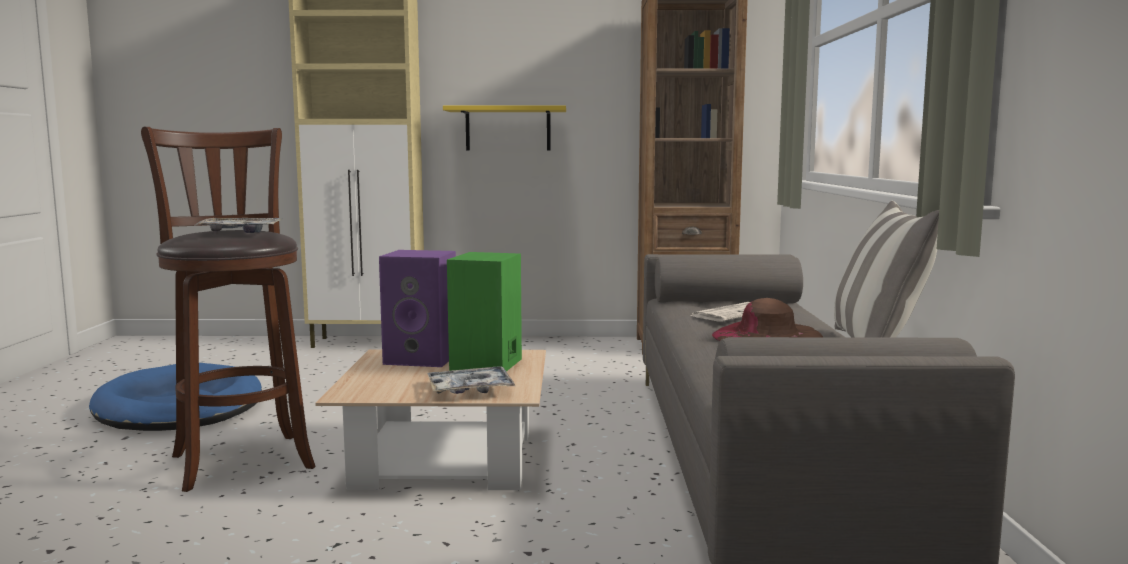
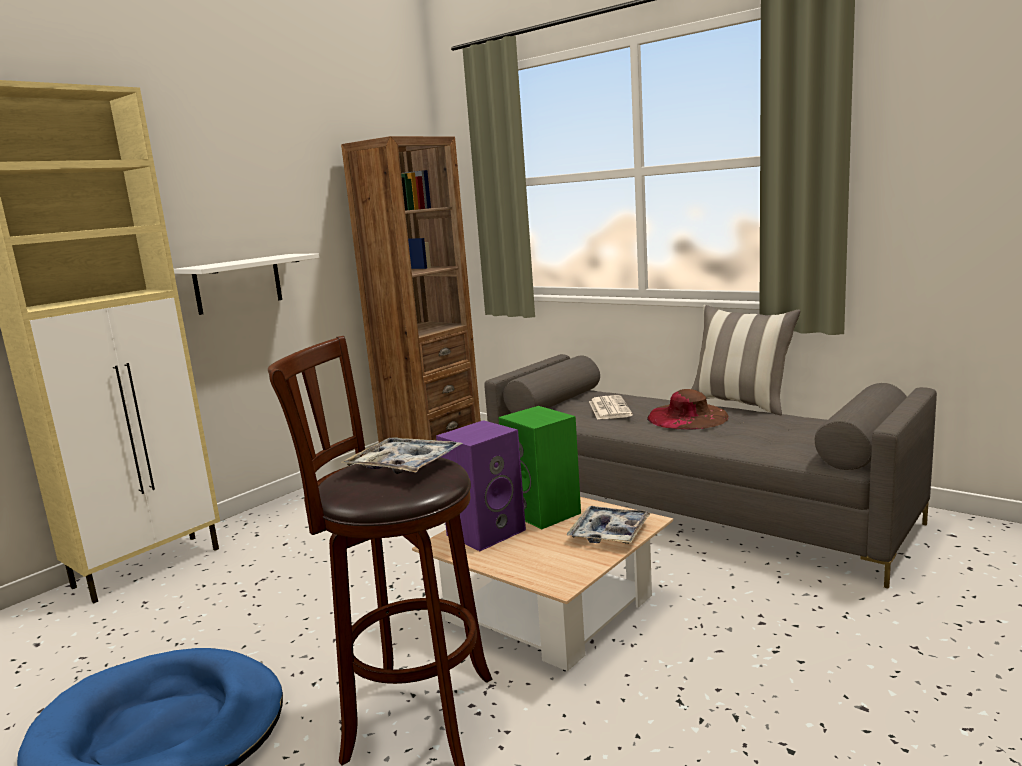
camera: 50 degrees left, 5 degrees up
yellow shelf [443,106,566,151] -> white shelf [174,253,319,315]

